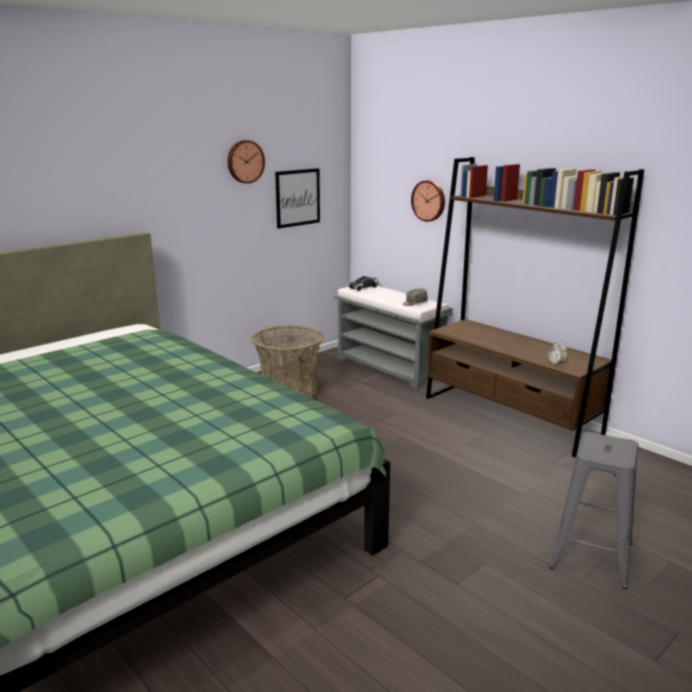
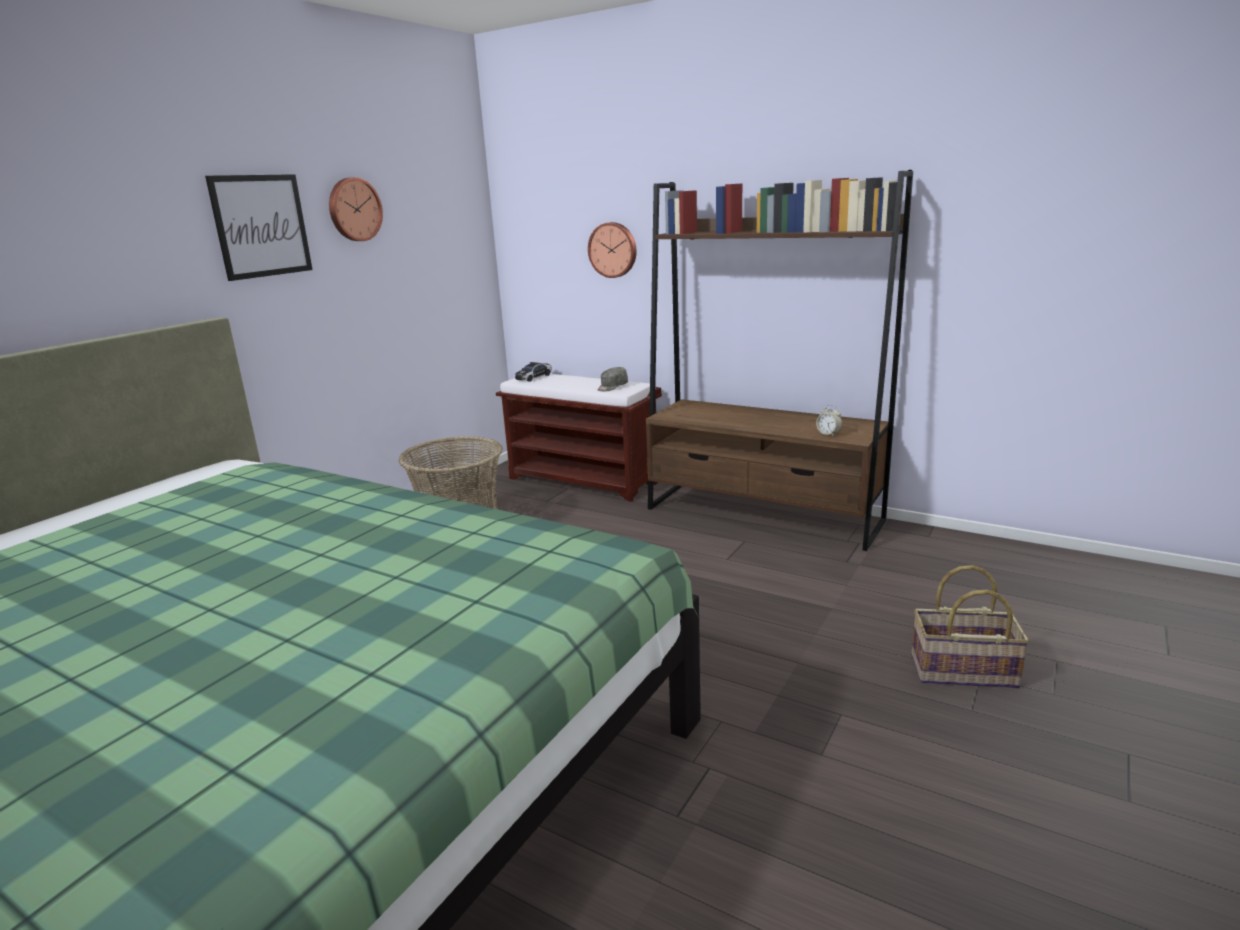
camera: 15 degrees left, 0 degrees up
picture [275,168,320,229] -> picture moved to [205,174,313,281]
grey bench [334,286,453,390] -> brown bench [496,374,662,502]
grey stool [549,432,638,589] -> basket [911,565,1029,688]

